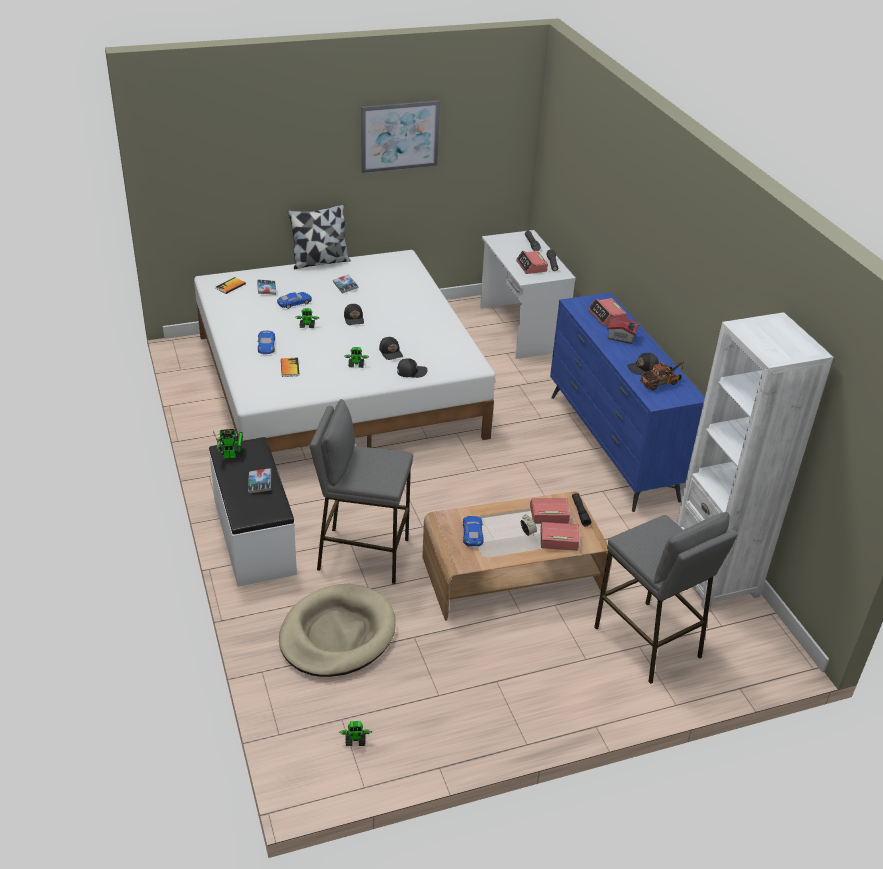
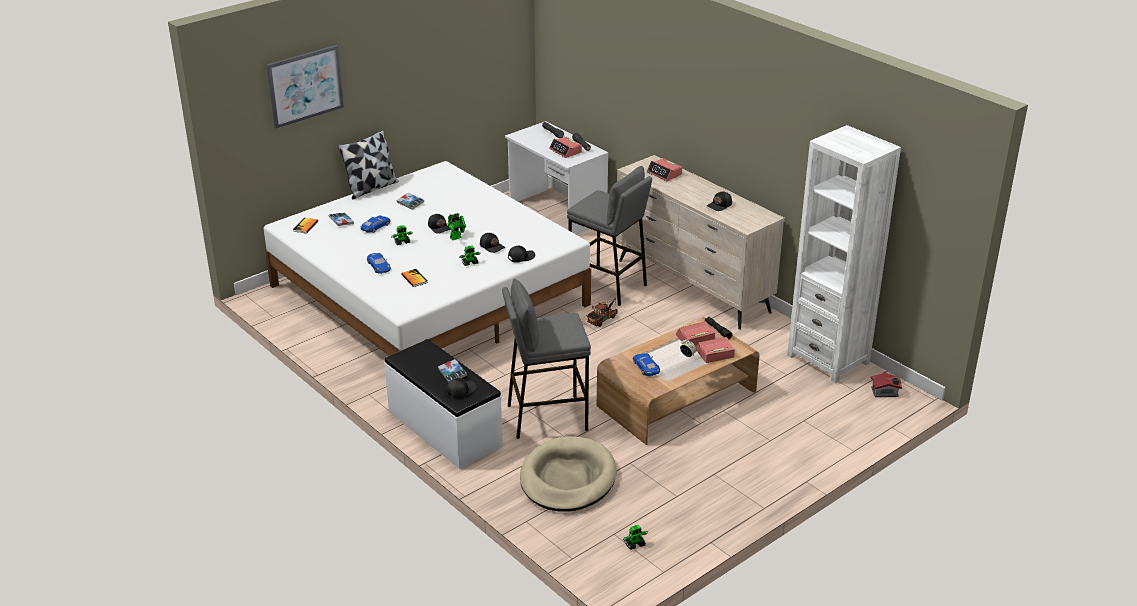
camera: 20 degrees left, 5 degrees down
toy robot [213,429,243,459] -> toy robot moved to [447,213,466,240]
picture [361,100,440,173] -> picture moved to [266,45,344,129]
blue dresser [550,292,705,512] -> beige dresser [616,155,785,330]
grey stool [594,512,738,684] -> grey stool moved to [567,166,652,306]
toy house [607,317,640,344] -> toy house moved to [870,373,902,397]
toy truck [640,362,684,391] -> toy truck moved to [587,298,618,327]
none -> black cap [446,378,476,399]

